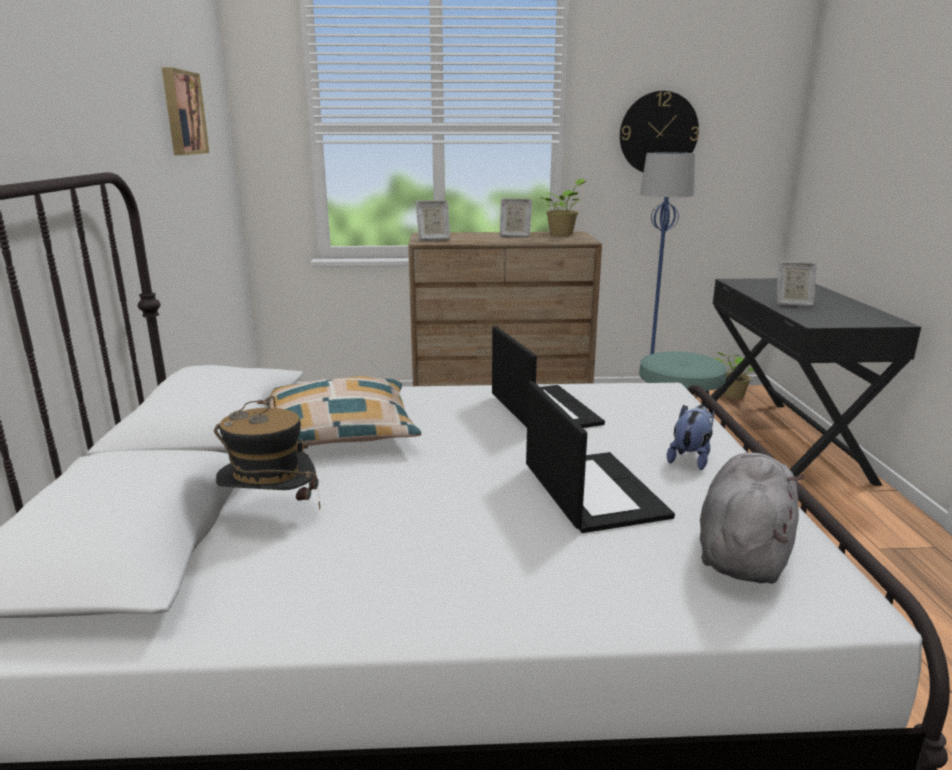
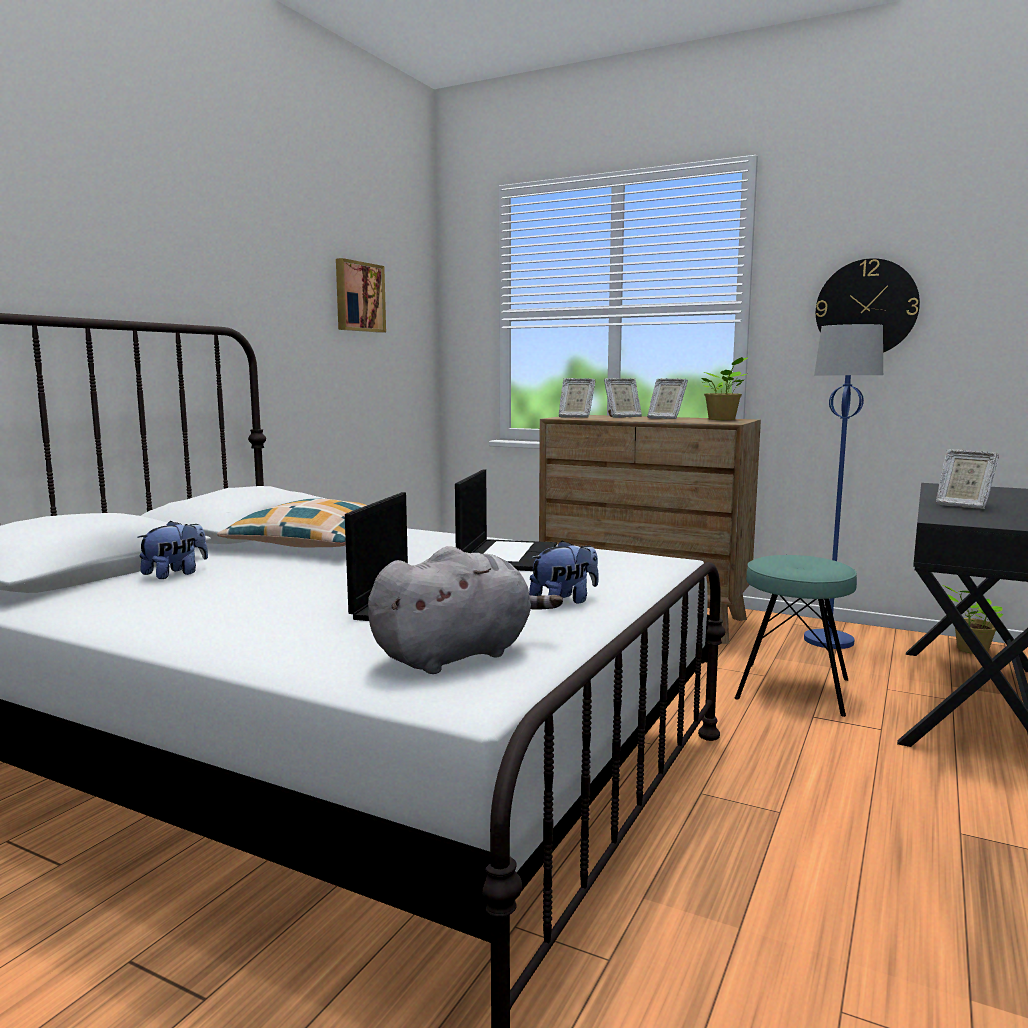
camera: 30 degrees right, 10 degrees down
hat [214,396,320,510] -> plush toy [137,521,208,579]
none -> picture frame [604,378,642,418]

